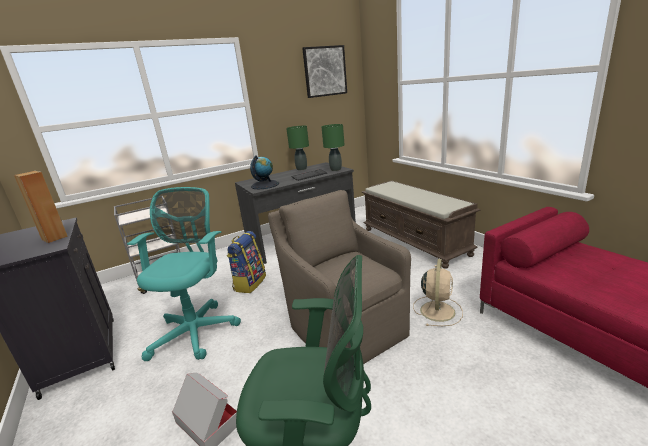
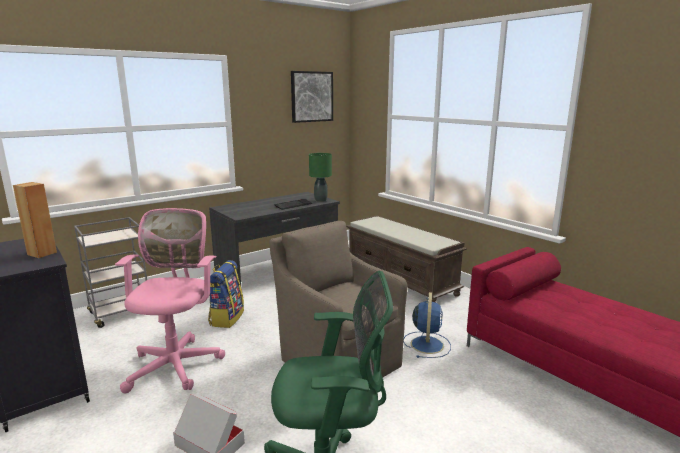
camera: 10 degrees left, 5 degrees down
turquoise office chair [127,187,241,361] -> pink office chair [115,208,225,393]
globe [250,155,279,189] -> none
green table lamp [286,126,309,170] -> none
beige fan [413,259,463,326] -> blue fan [403,292,451,358]

